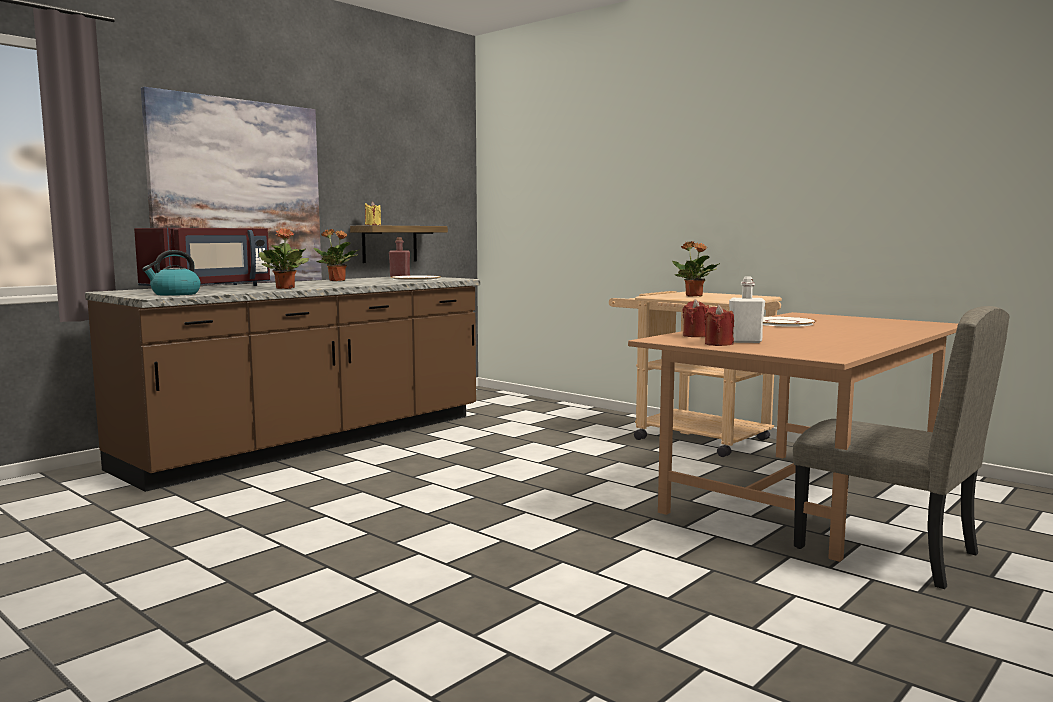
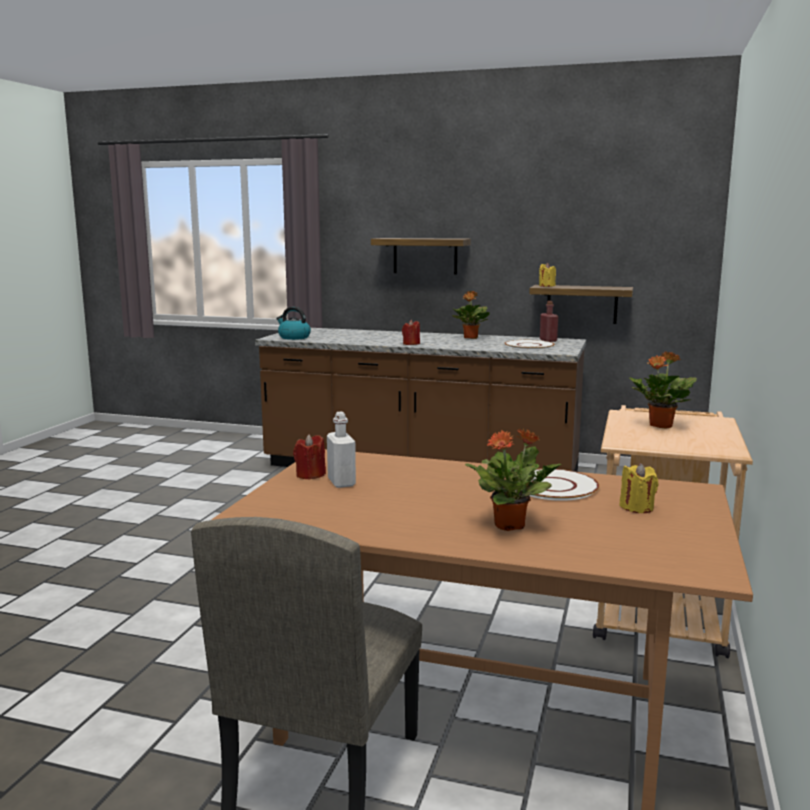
camera: 65 degrees right, 5 degrees up
red microwave [134,228,270,286] -> none
picture [141,87,322,286] -> shelf [371,238,471,275]
potted plant [259,228,309,289] -> potted plant moved to [465,429,562,531]
red candle [683,299,709,337] -> red candle moved to [402,320,420,345]
none -> yellow candle [620,463,658,513]

